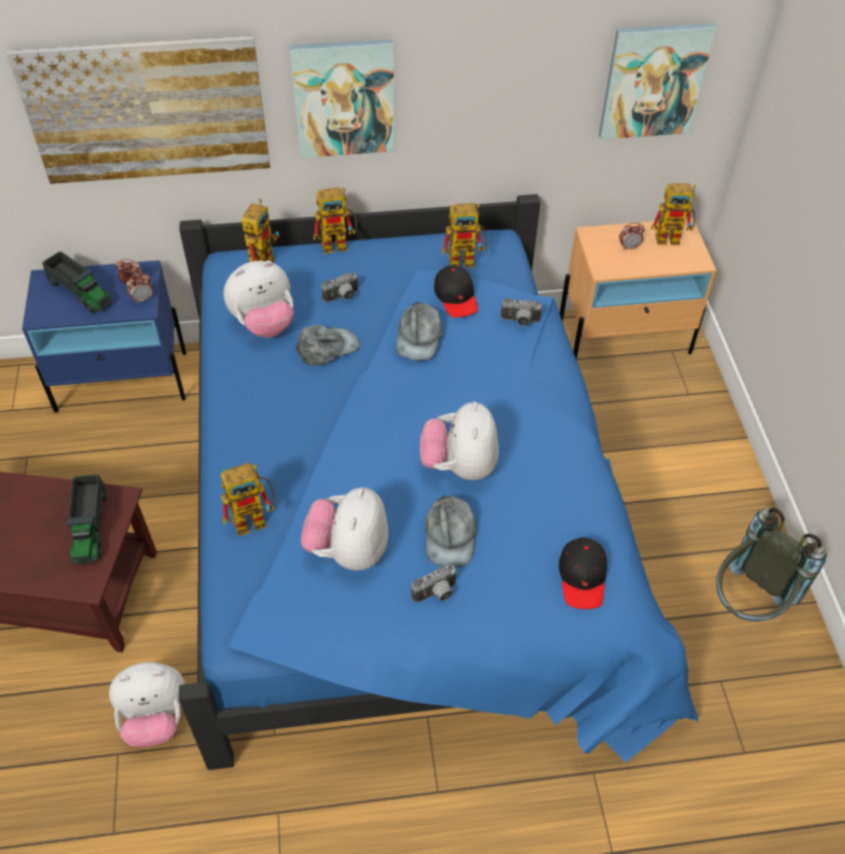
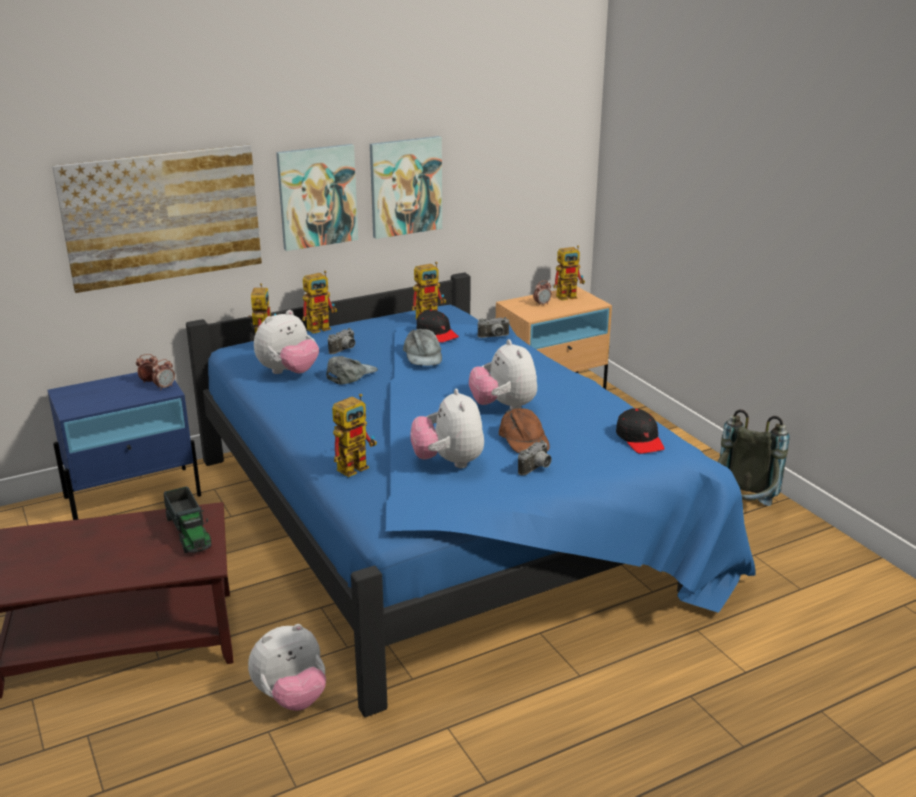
camera: 20 degrees left, 25 degrees down
toy truck [42,251,113,313] -> none
grey cap [424,495,477,568] -> brown cap [499,408,550,453]
picture [599,23,716,140] -> picture moved to [370,136,442,239]

